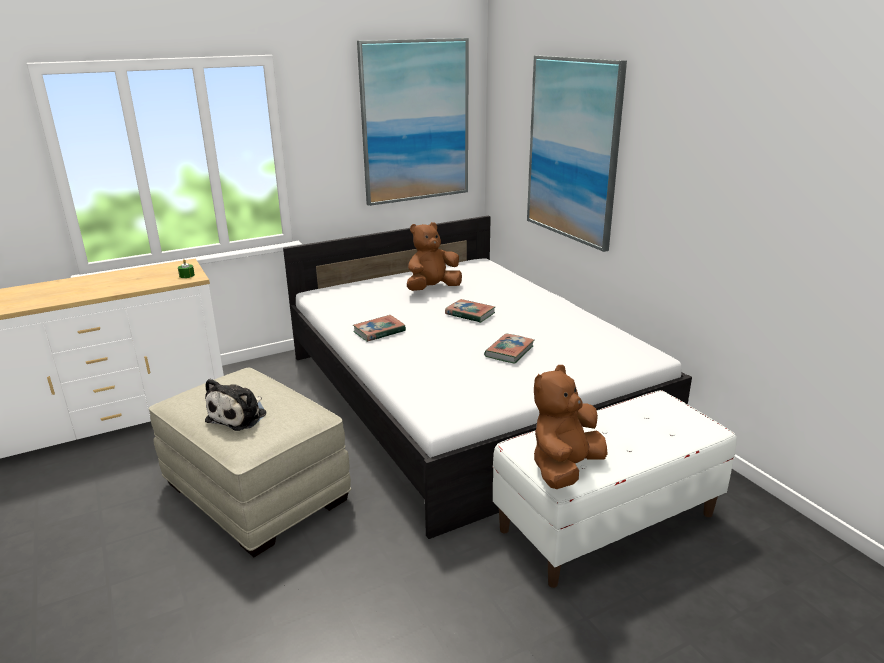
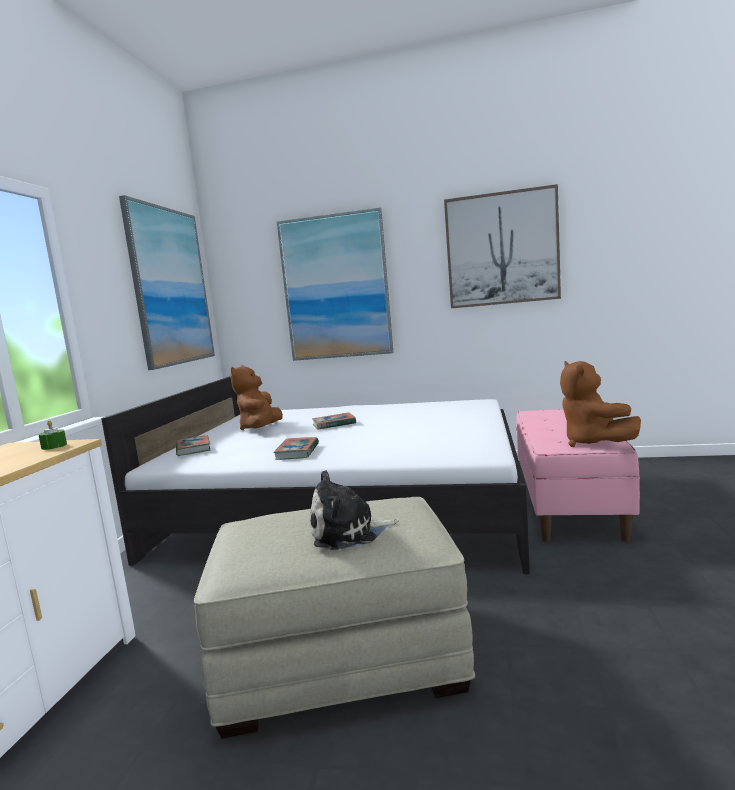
camera: 50 degrees left, 15 degrees down
plush toy [205,379,266,431] -> plush toy turned 105 degrees clockwise [310,470,398,550]
book [484,333,534,364] -> book moved to [176,435,211,456]
white bench [493,390,737,588] -> pink bench [516,409,640,542]
none -> picture [444,184,561,308]

